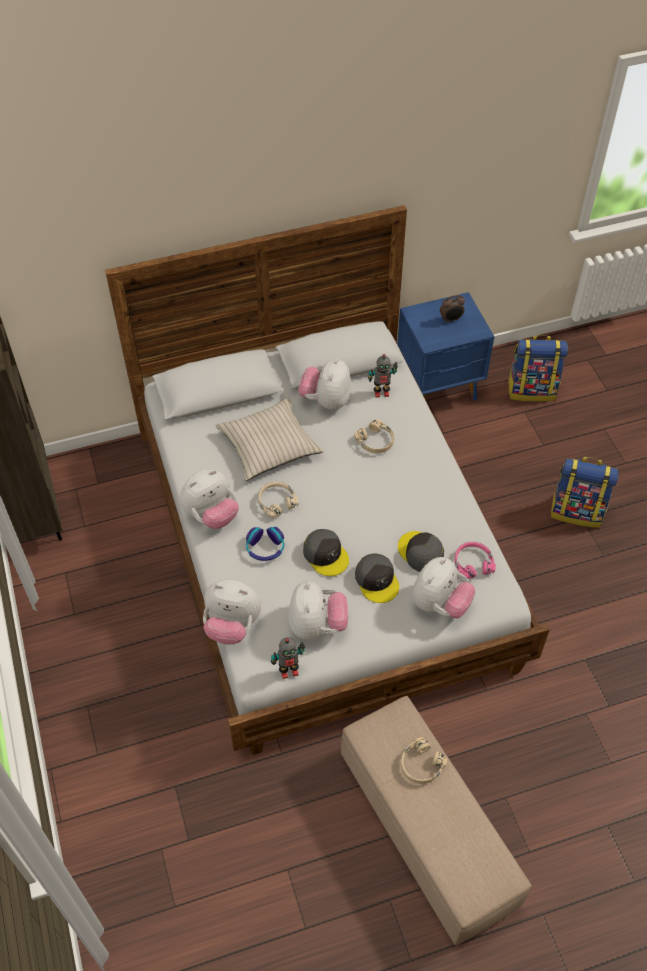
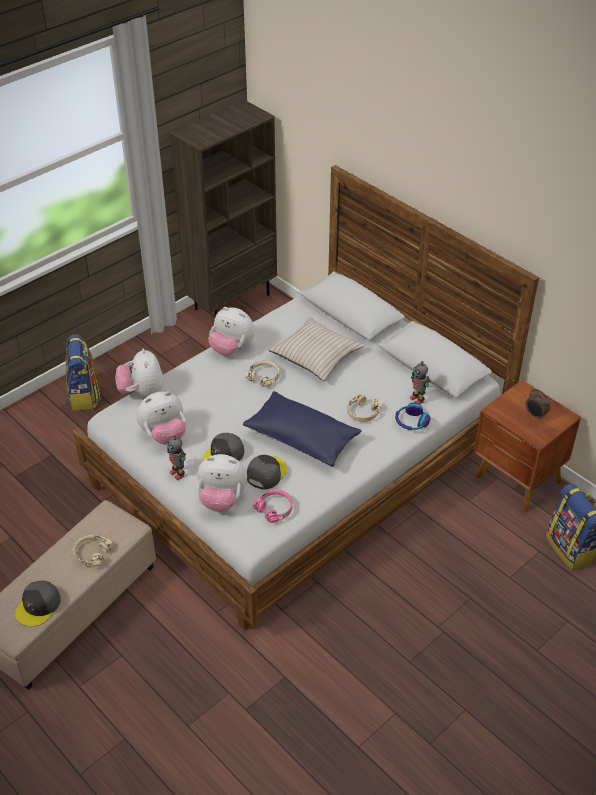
camera: 65 degrees right, 10 degrees down
headphones [246,527,284,561] -> headphones moved to [395,403,431,430]
toy robot [271,637,305,679] -> toy robot moved to [167,435,186,480]
plush toy [298,358,351,410] -> none
grey cap [303,529,349,576] -> grey cap moved to [15,581,61,627]
blue nightstand [397,292,495,401] -> brown nightstand [473,380,581,512]
backpack [551,457,619,528] -> backpack moved to [65,334,100,411]
none -> blue pillow [243,391,362,467]

